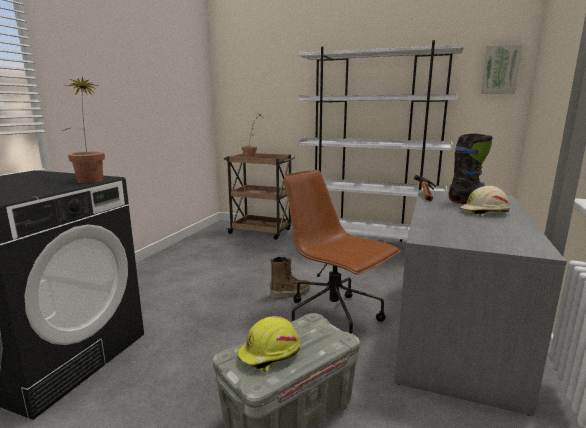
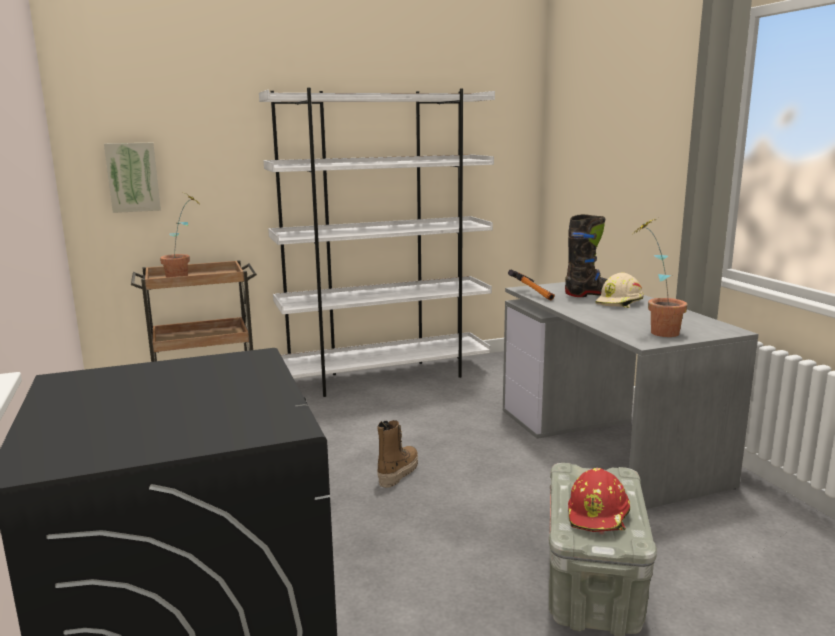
camera: 40 degrees left, 0 degrees up
potted plant [62,76,105,183] -> potted plant moved to [633,219,688,337]
yellow hard hat [238,316,300,372] -> red hard hat [568,468,630,532]
brown office chair [284,170,401,334] -> none
picture [481,44,522,94] -> picture moved to [104,143,161,213]

